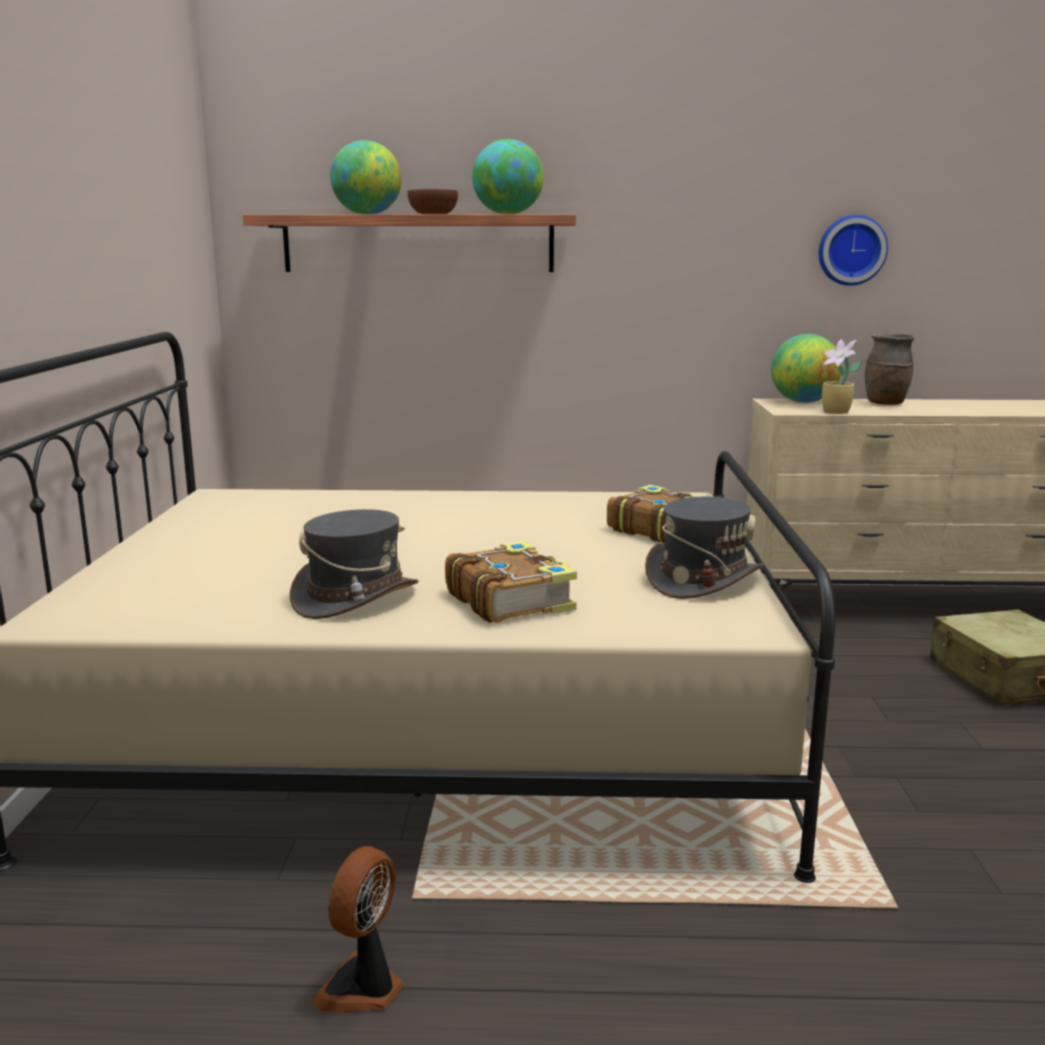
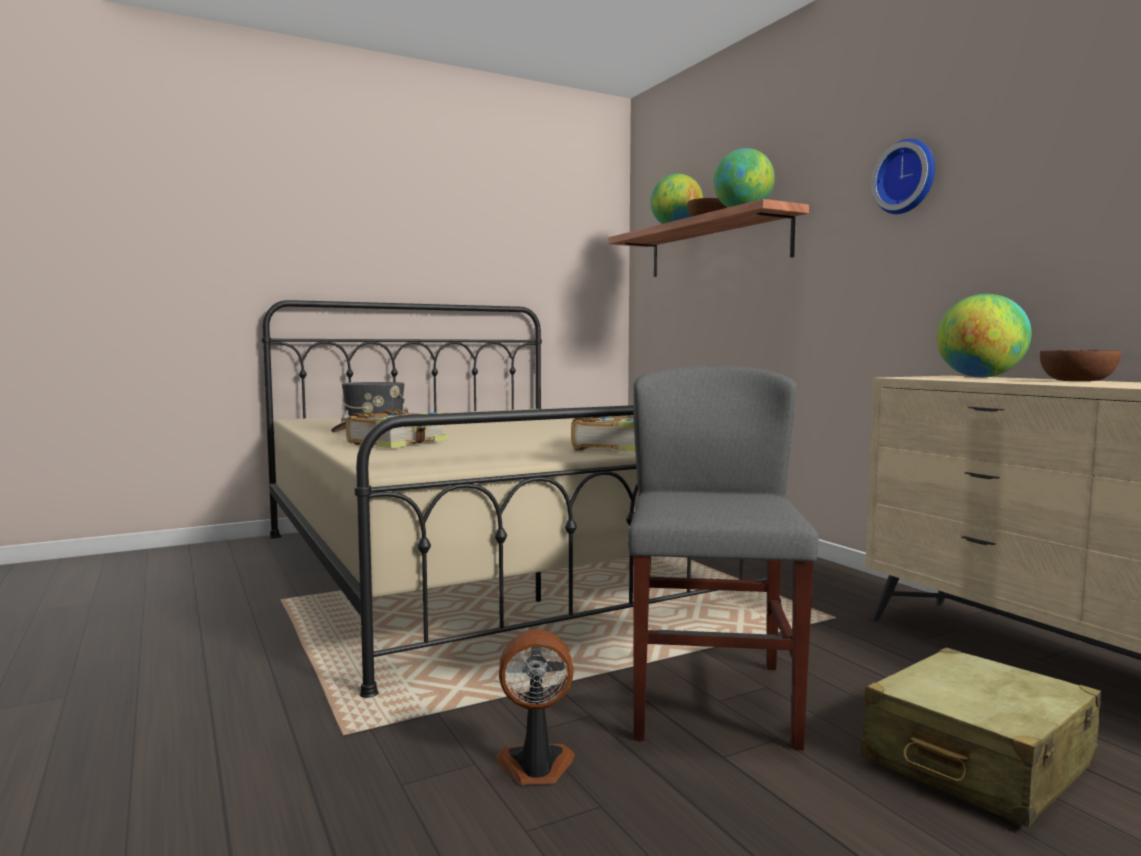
camera: 60 degrees right, 10 degrees down
fan [311,846,404,1013] -> fan moved to [496,629,575,785]
grey hat [645,497,763,599] -> none
wall clock [819,215,888,286] -> wall clock moved to [871,139,935,214]
potted plant [822,340,863,414] -> none
brown vase [865,334,915,405] -> brown bowl [1040,350,1121,381]
none -> grey chair [627,366,819,750]

